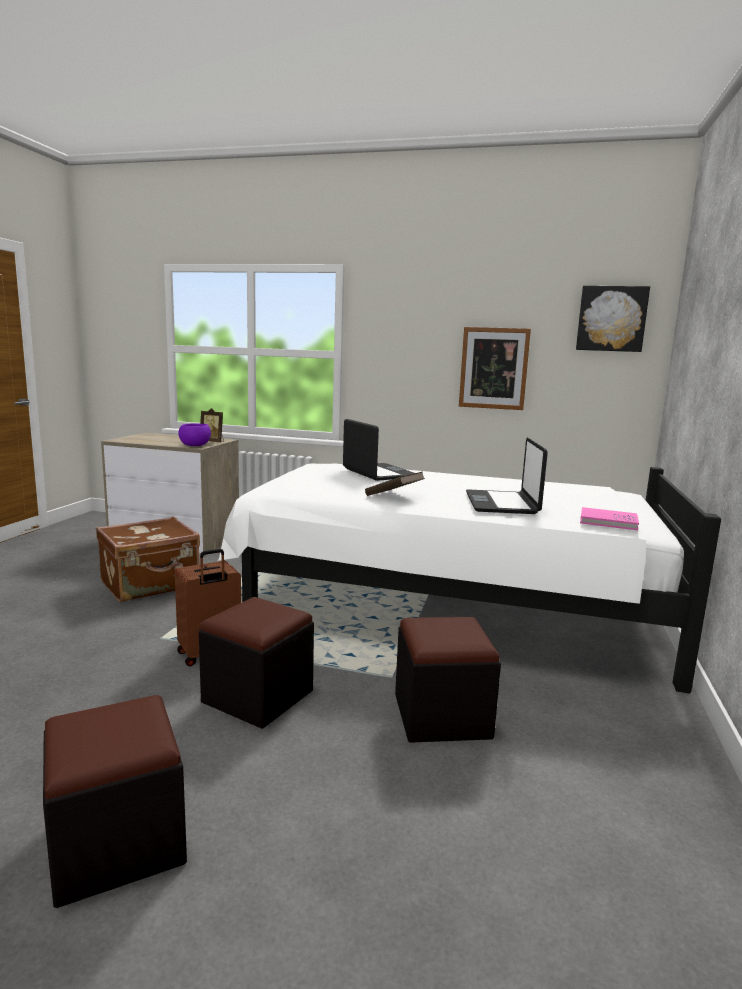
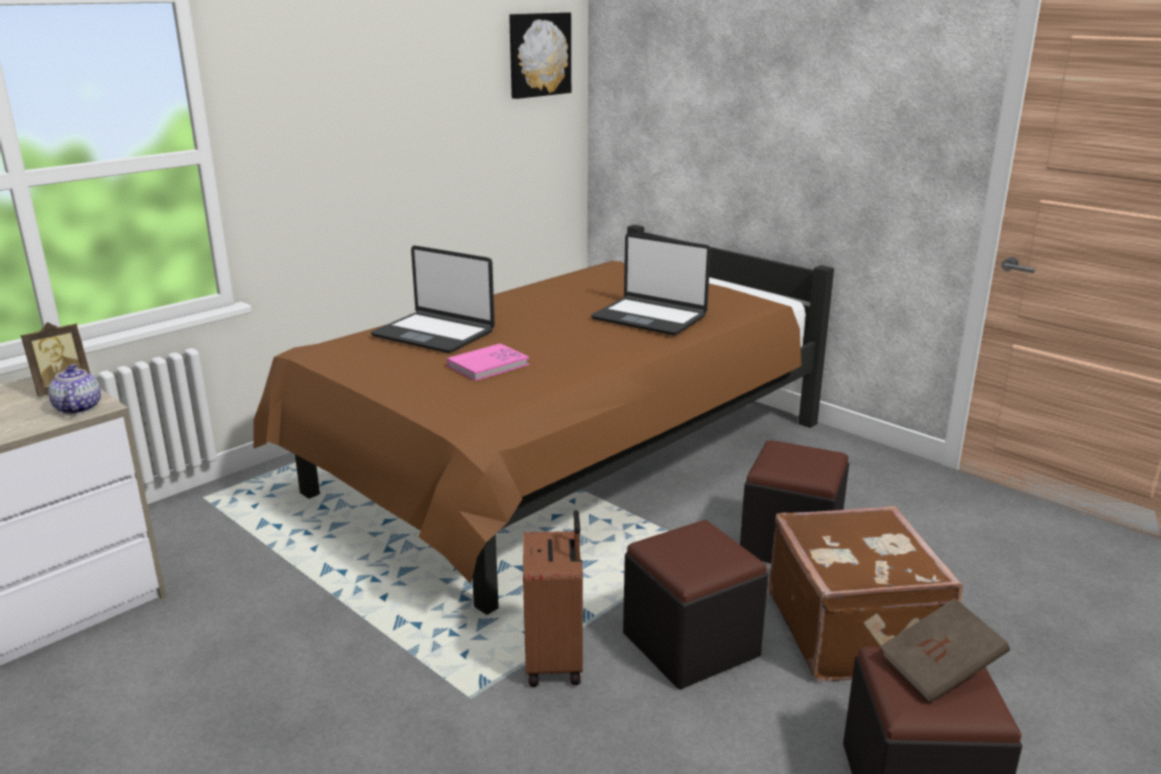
camera: 60 degrees left, 10 degrees up
brown suitcase [96,517,200,602] -> brown suitcase moved to [768,506,963,681]
purple bowl [178,424,211,446] -> teapot [48,364,101,414]
white bed [217,463,721,693] -> brown bed [253,225,834,615]
laptop [343,419,414,481] -> laptop turned 150 degrees counterclockwise [371,245,495,353]
brown book [365,472,425,496] -> brown book moved to [880,598,1010,703]
picture [459,327,531,410] -> none
pink book [580,507,639,530] -> pink book moved to [447,343,529,381]

